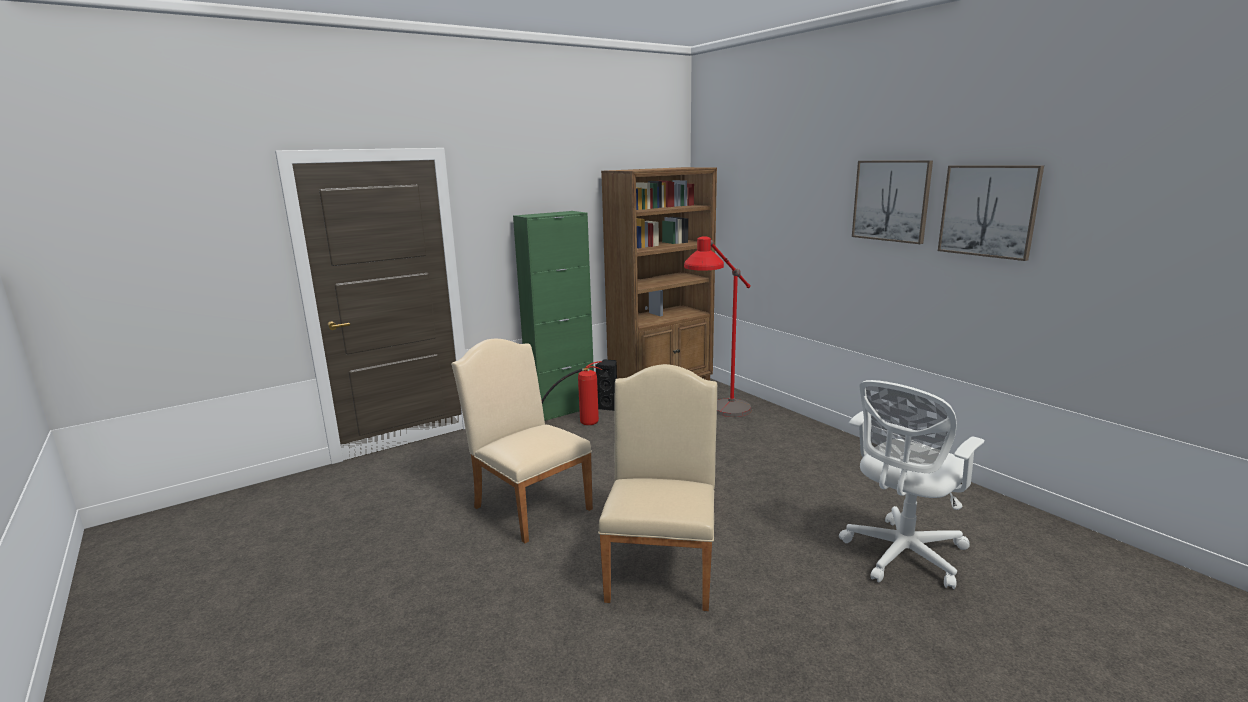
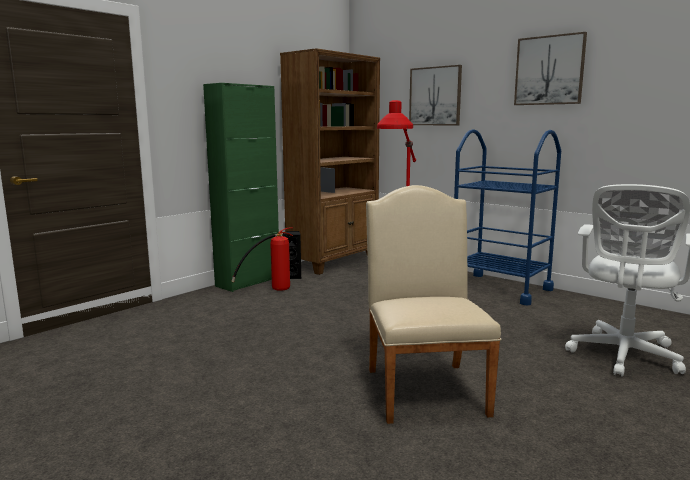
camera: 15 degrees left, 5 degrees down
beige chair [451,339,593,543] -> none
picture [938,165,1044,261] -> picture moved to [409,65,462,125]
none -> blue cart [454,129,561,306]

